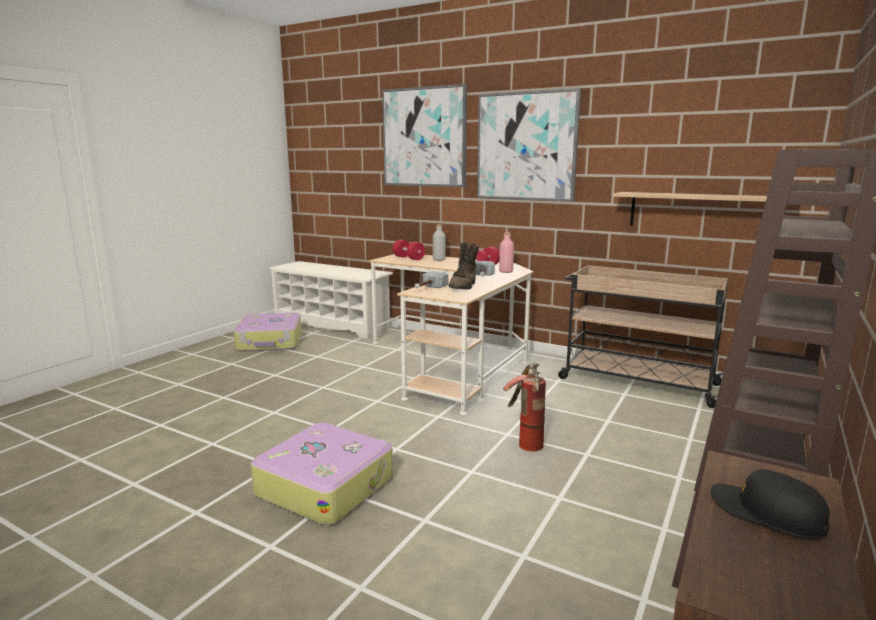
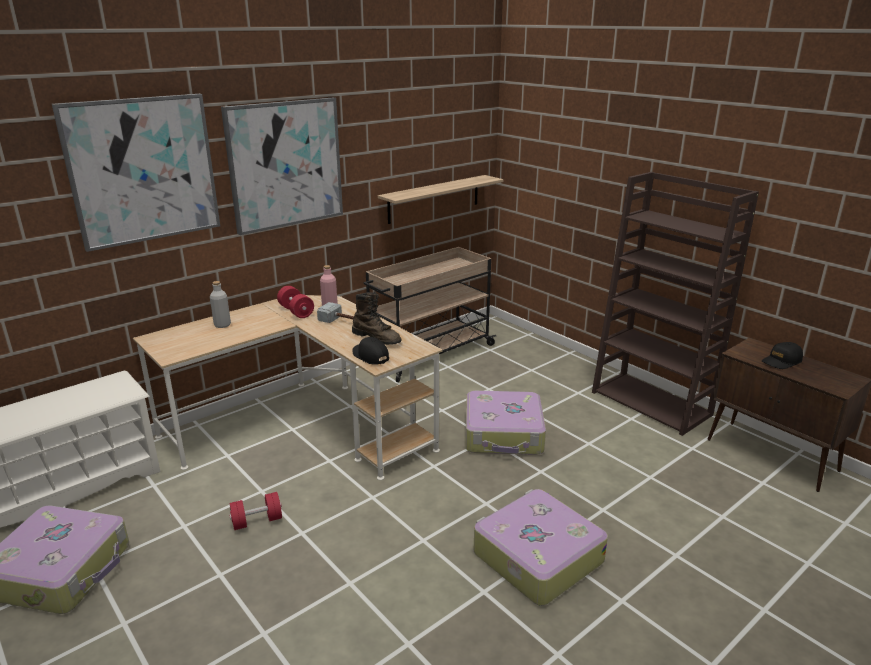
camera: 70 degrees left, 10 degrees up
red dumbbell [393,240,425,260] -> red dumbbell moved to [229,492,282,530]
hammer [415,271,449,288] -> black cap [352,337,389,365]
fire extinguisher [503,363,546,452] -> suitcase [466,391,546,455]

